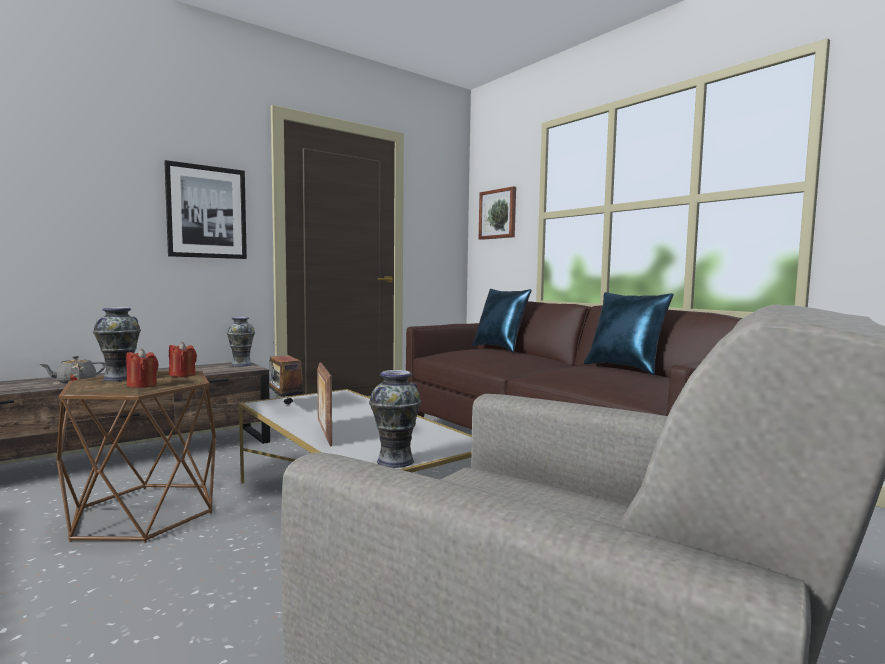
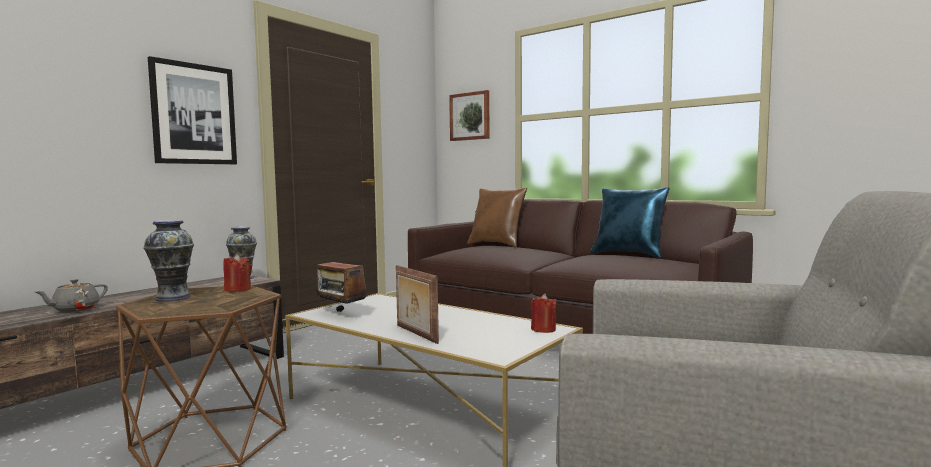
camera: 15 degrees left, 0 degrees up
red candle [126,348,159,388] -> red candle moved to [531,294,557,333]
vase [369,370,421,468] -> none
blue pillow [472,289,532,352] -> brown pillow [467,188,527,248]

